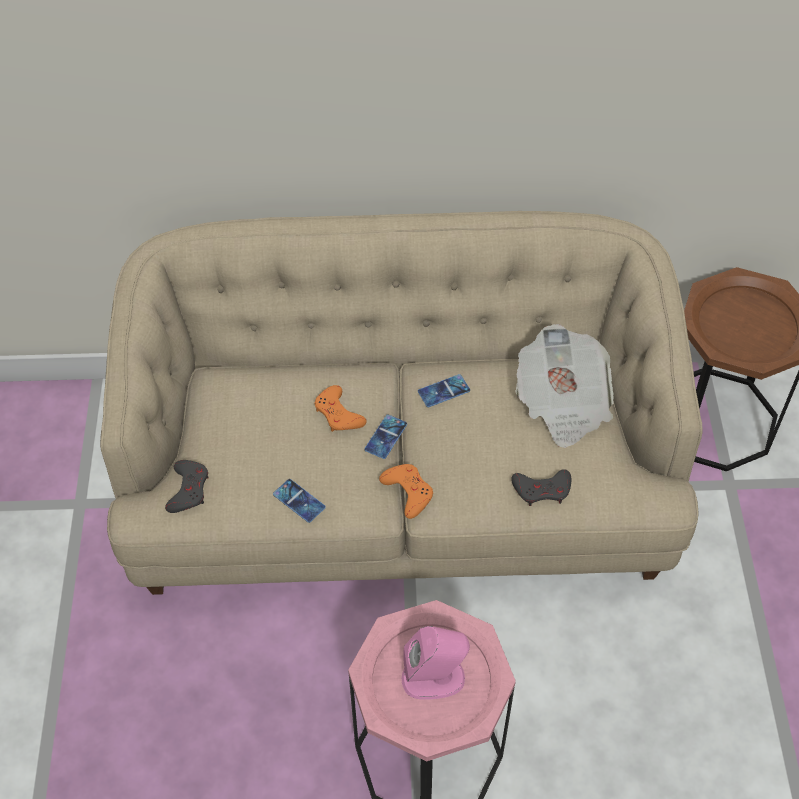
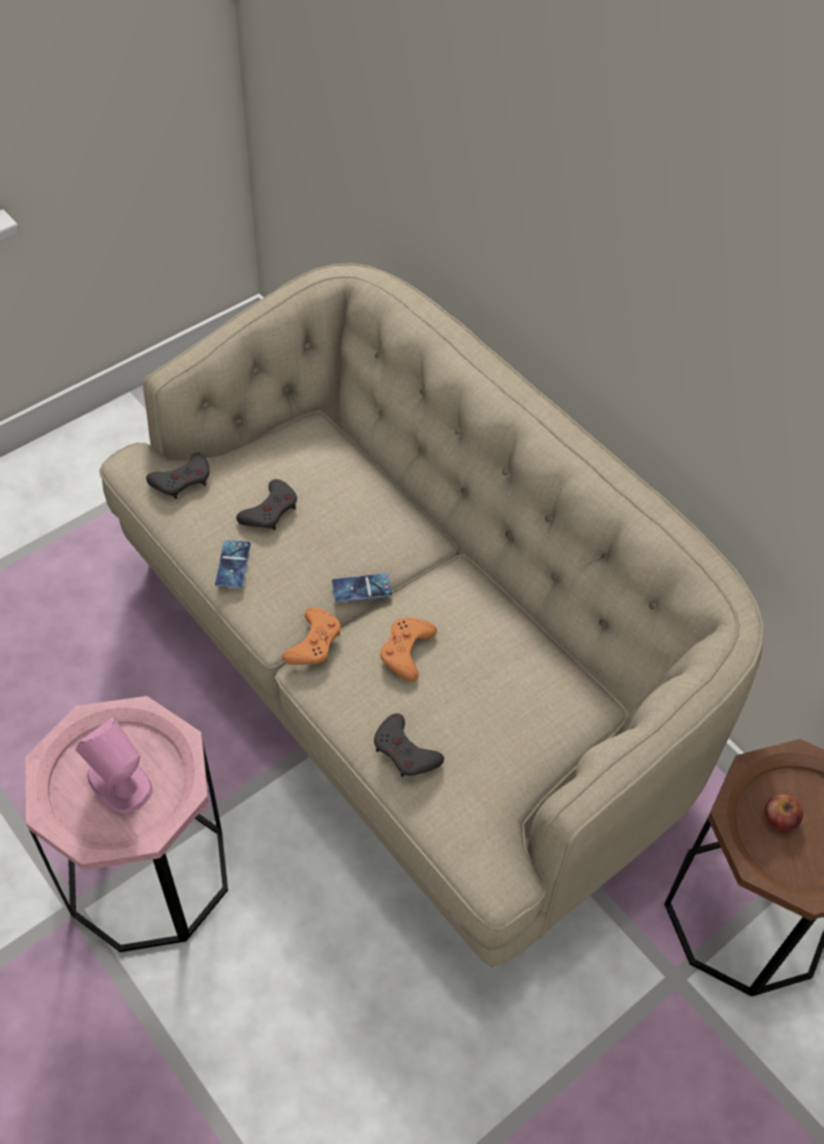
camera: 50 degrees right, 0 degrees up
orange game controller [315,385,367,432] -> orange game controller moved to [380,618,437,682]
phone [418,374,470,407] -> none
newspaper [516,324,614,448] -> none
none -> grey game controller [236,479,297,530]
none -> apple [765,794,803,831]

